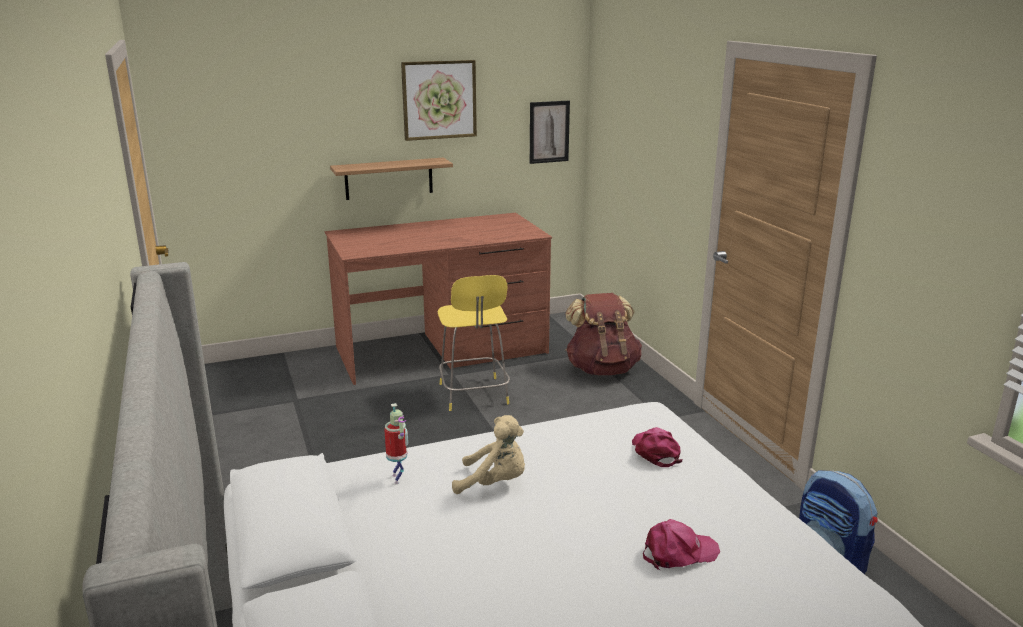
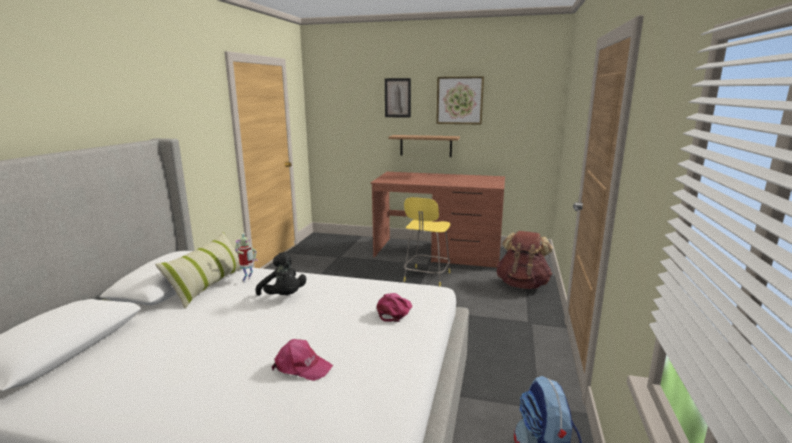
camera: 35 degrees right, 5 degrees down
beige plush toy [452,415,525,494] -> black plush toy [255,252,306,296]
picture [530,101,570,164] -> picture moved to [385,78,411,118]
none -> pillow [155,232,242,309]

